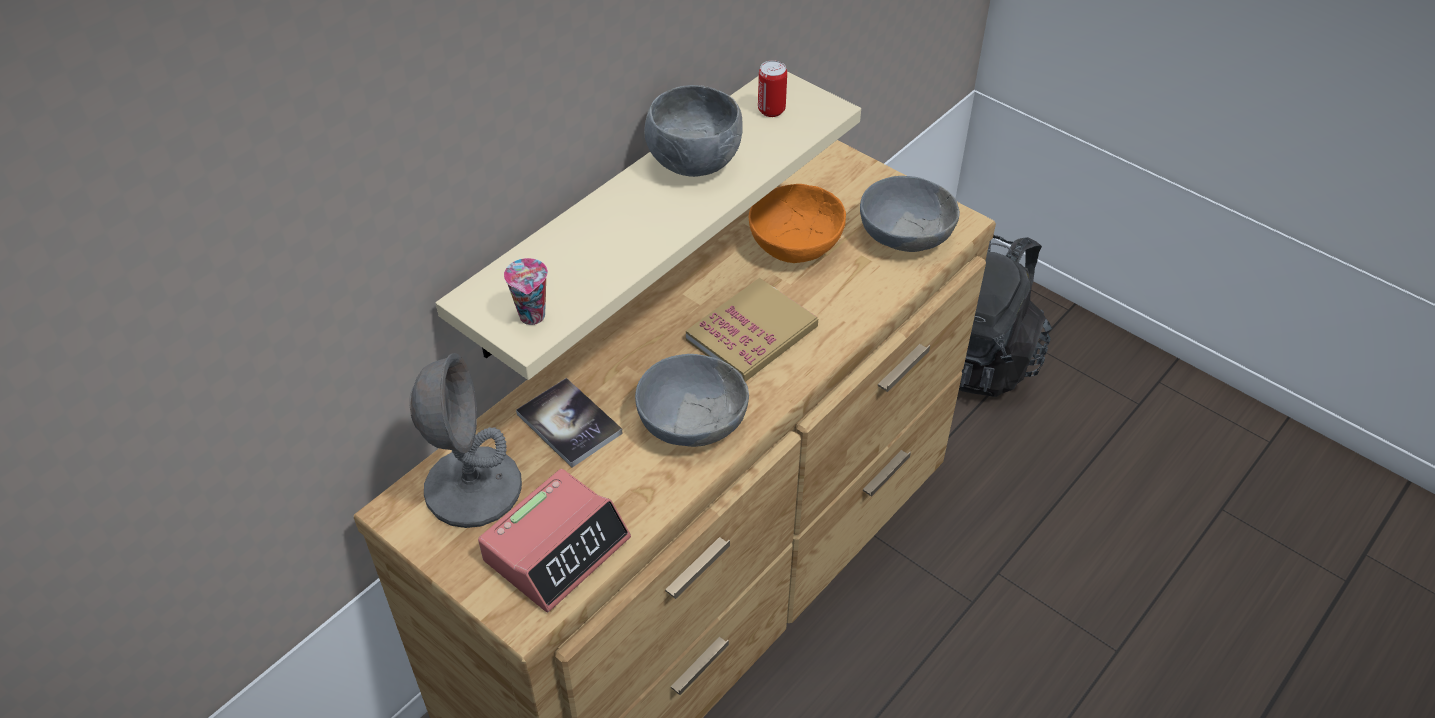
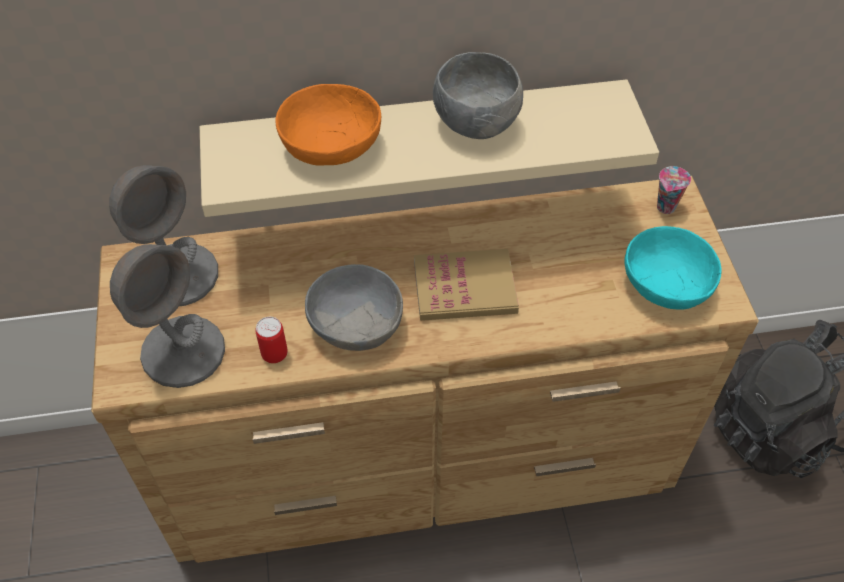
camera: 40 degrees right, 5 degrees up
alarm clock [478,469,631,612] -> grey table lamp [110,244,225,388]
cup [504,258,548,325] -> cup moved to [657,166,691,214]
book [516,378,623,467] -> none
orange bowl [749,184,846,263] -> orange bowl moved to [275,84,381,166]
can [758,60,787,117] -> can moved to [255,317,288,363]
grey bowl [860,176,960,252] -> turquoise bowl [624,226,722,309]

